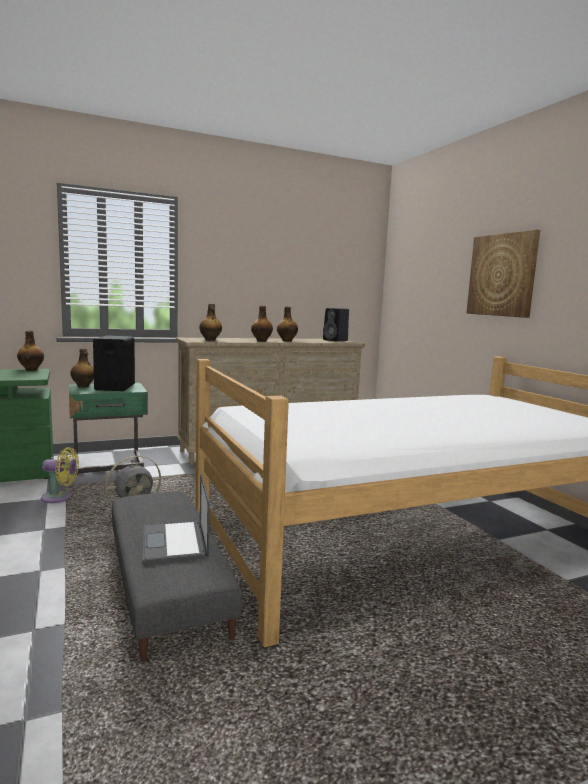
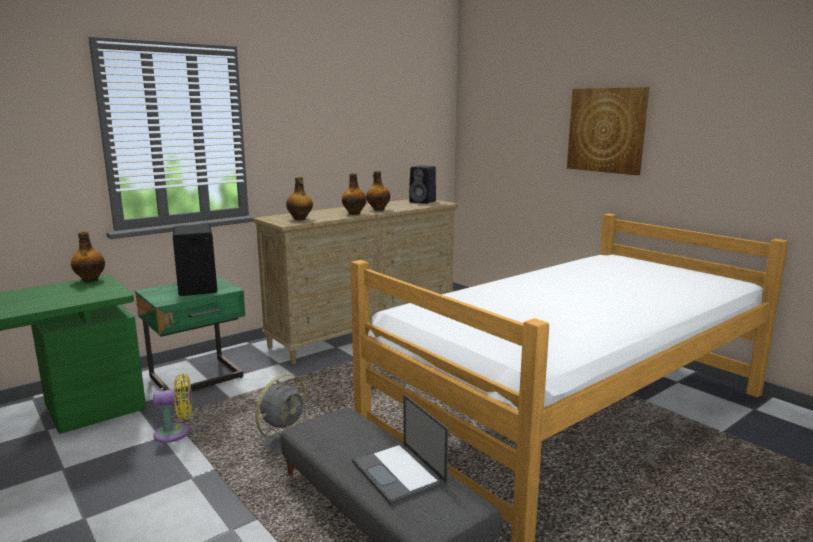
camera: 15 degrees left, 5 degrees up
bottle [70,349,94,387] -> none

